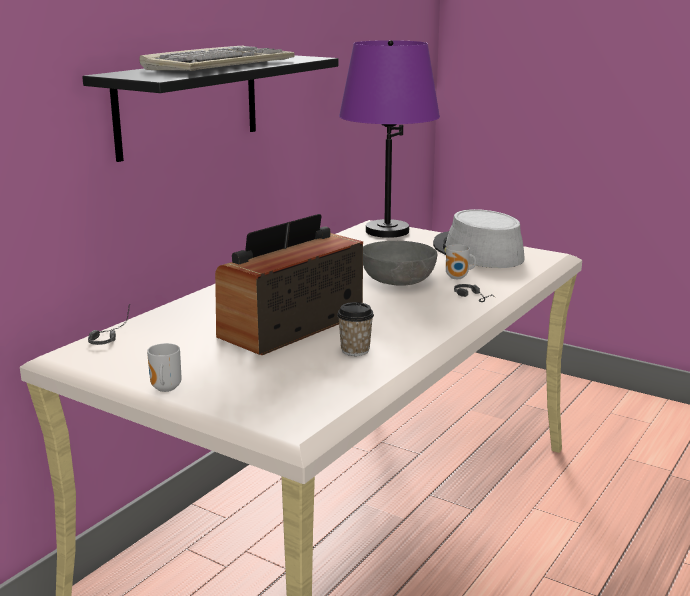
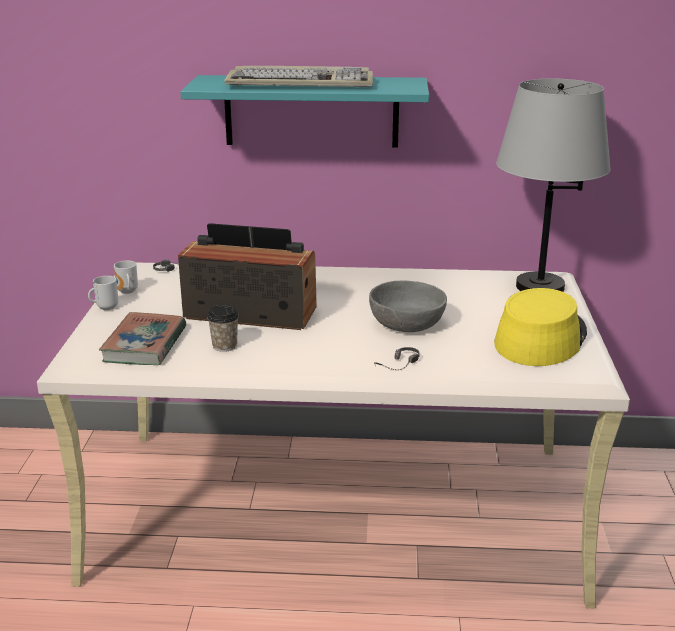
camera: 60 degrees right, 5 degrees up
black shelf [82,55,338,162] -> turquoise shelf [180,75,429,147]
purple table lamp [339,40,440,238] -> grey table lamp [496,79,611,292]
grey hat [433,209,525,268] -> yellow hat [494,288,587,366]
mug [446,244,476,279] -> mug moved to [114,260,138,294]
none -> book [99,312,186,365]

